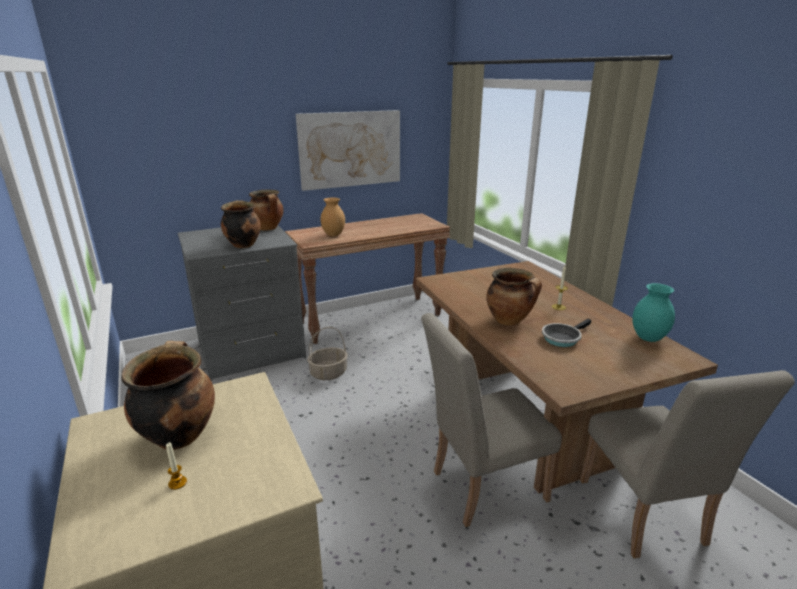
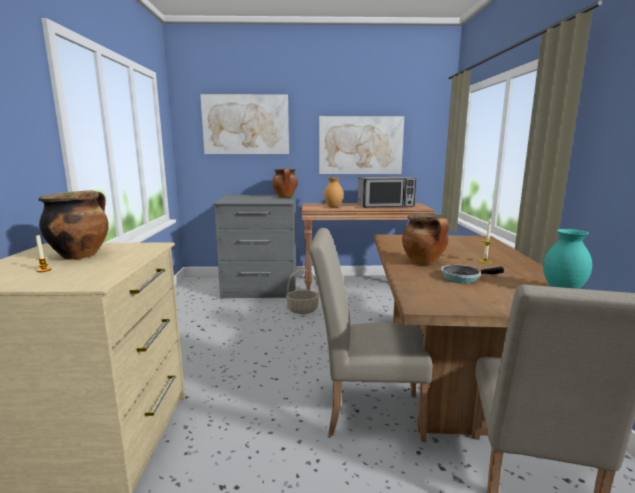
camera: 25 degrees right, 10 degrees down
cooking pot [221,200,261,248] -> none
none -> picture [200,94,289,154]
none -> microwave [358,176,416,208]

